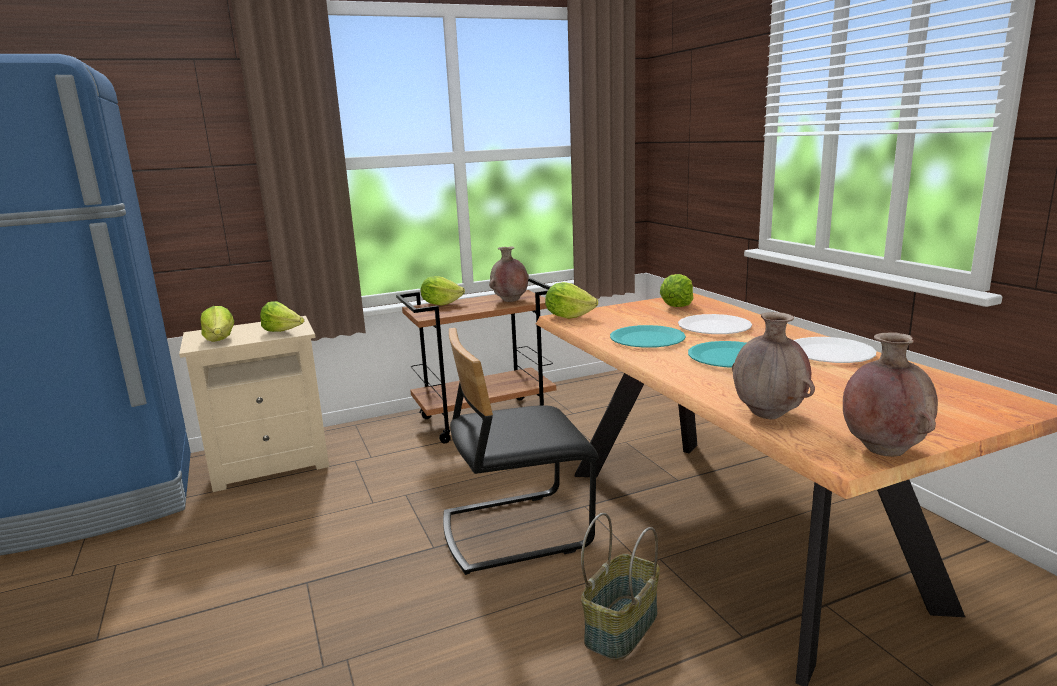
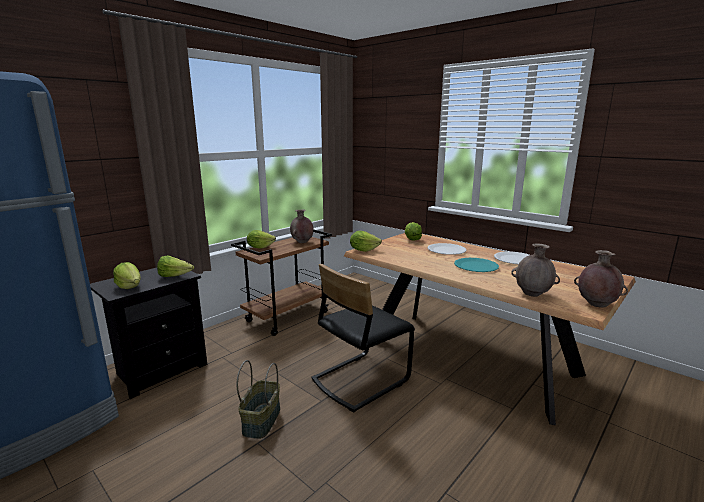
camera: 25 degrees left, 0 degrees up
beige nightstand [179,316,329,492] -> black nightstand [90,268,207,399]
basket [581,513,660,660] -> basket moved to [237,360,280,439]
turquoise plate [610,325,686,348] -> none

